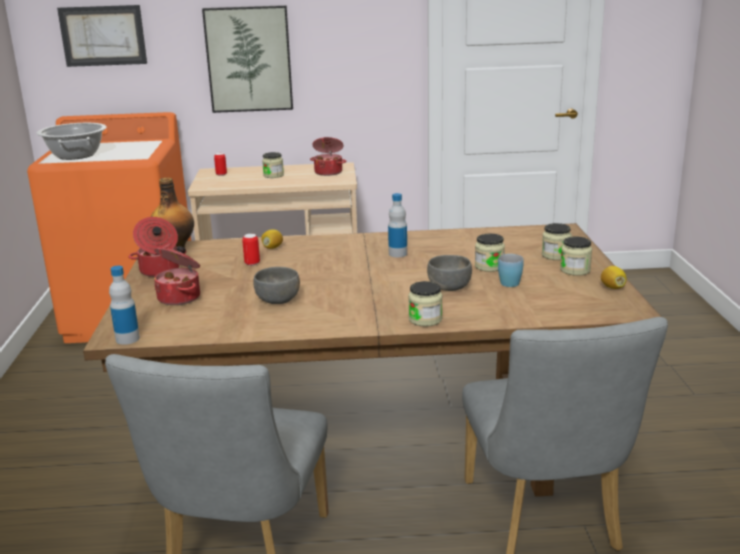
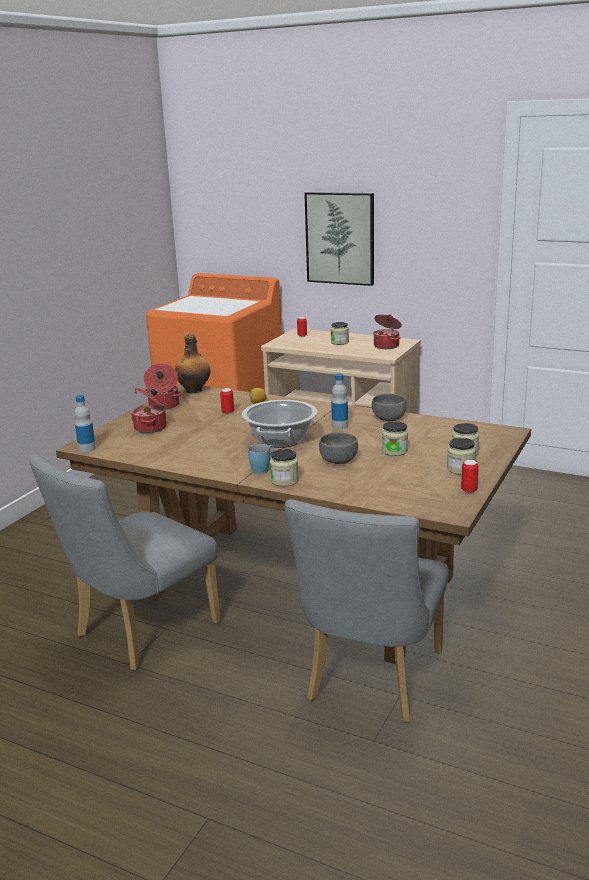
camera: 30 degrees right, 0 degrees up
cooking pot [36,123,107,160] -> cooking pot moved to [242,400,317,448]
picture [57,5,147,67] -> none
grey bowl [253,267,300,304] -> grey bowl moved to [372,394,406,421]
blue mug [498,254,524,287] -> blue mug moved to [248,444,274,474]
lemon [601,266,627,289] -> can [461,460,479,493]

